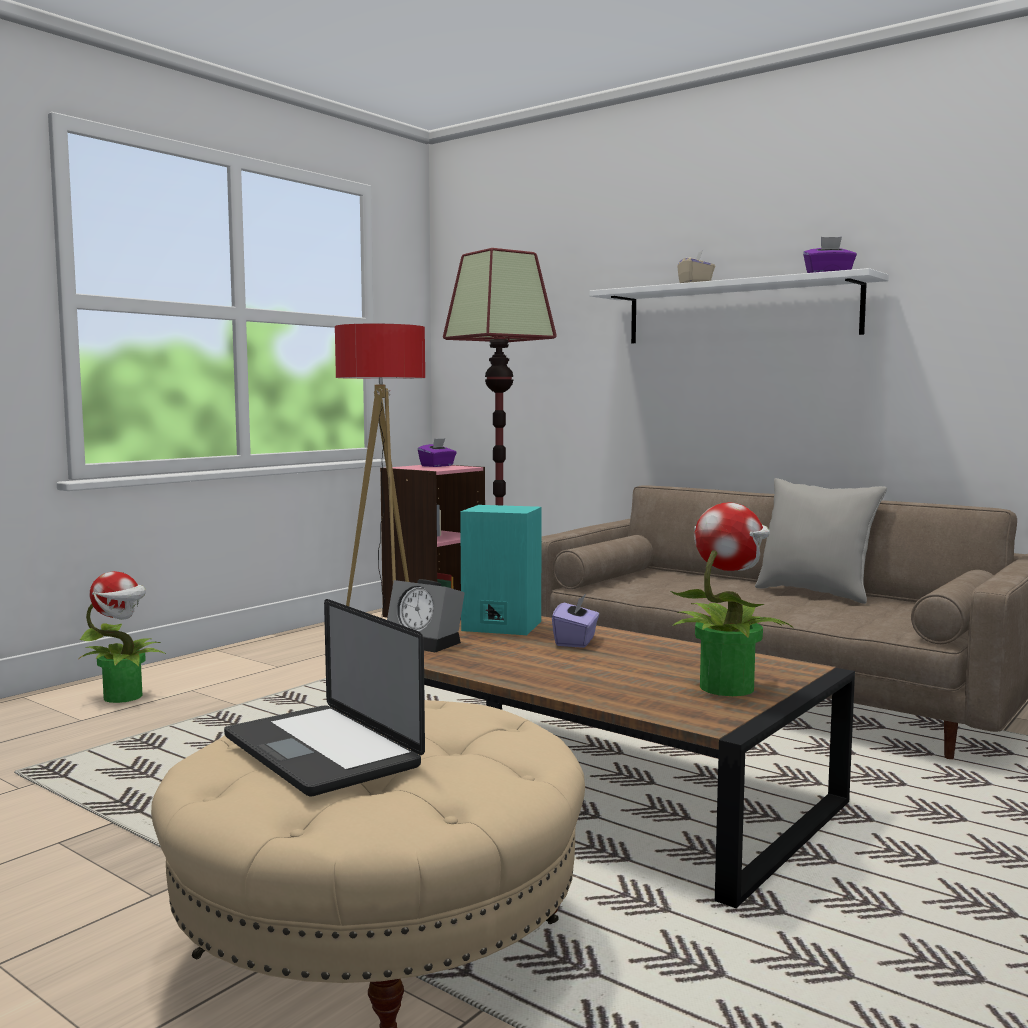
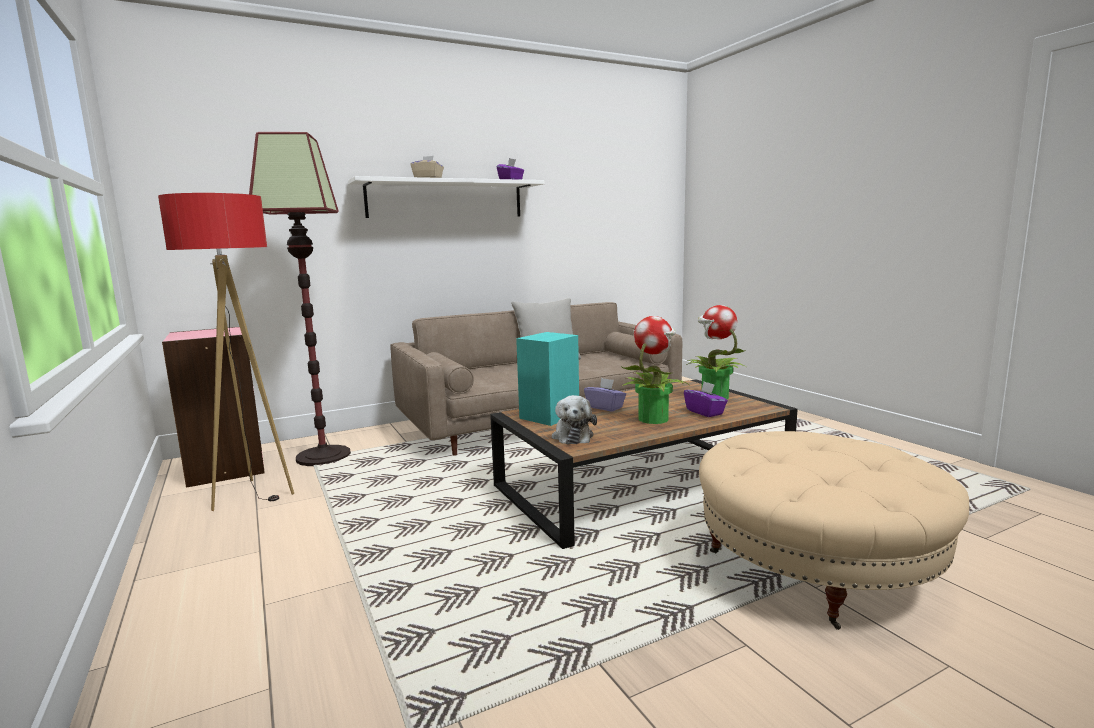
camera: 65 degrees left, 5 degrees up
potted plant [79,571,166,703] -> potted plant moved to [622,316,690,424]
laptop [224,599,425,797] -> none
alarm clock [387,579,465,652] -> plush toy [552,395,597,444]
purple tissue box [418,438,457,467] -> purple tissue box moved to [684,381,728,417]

